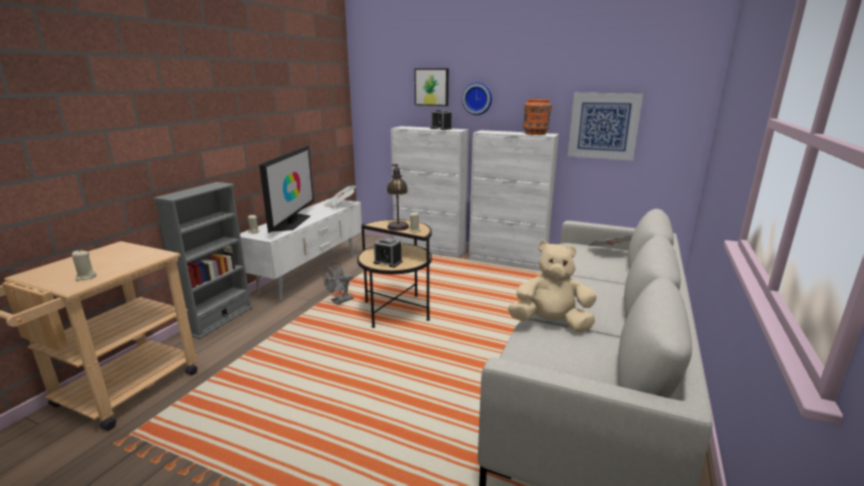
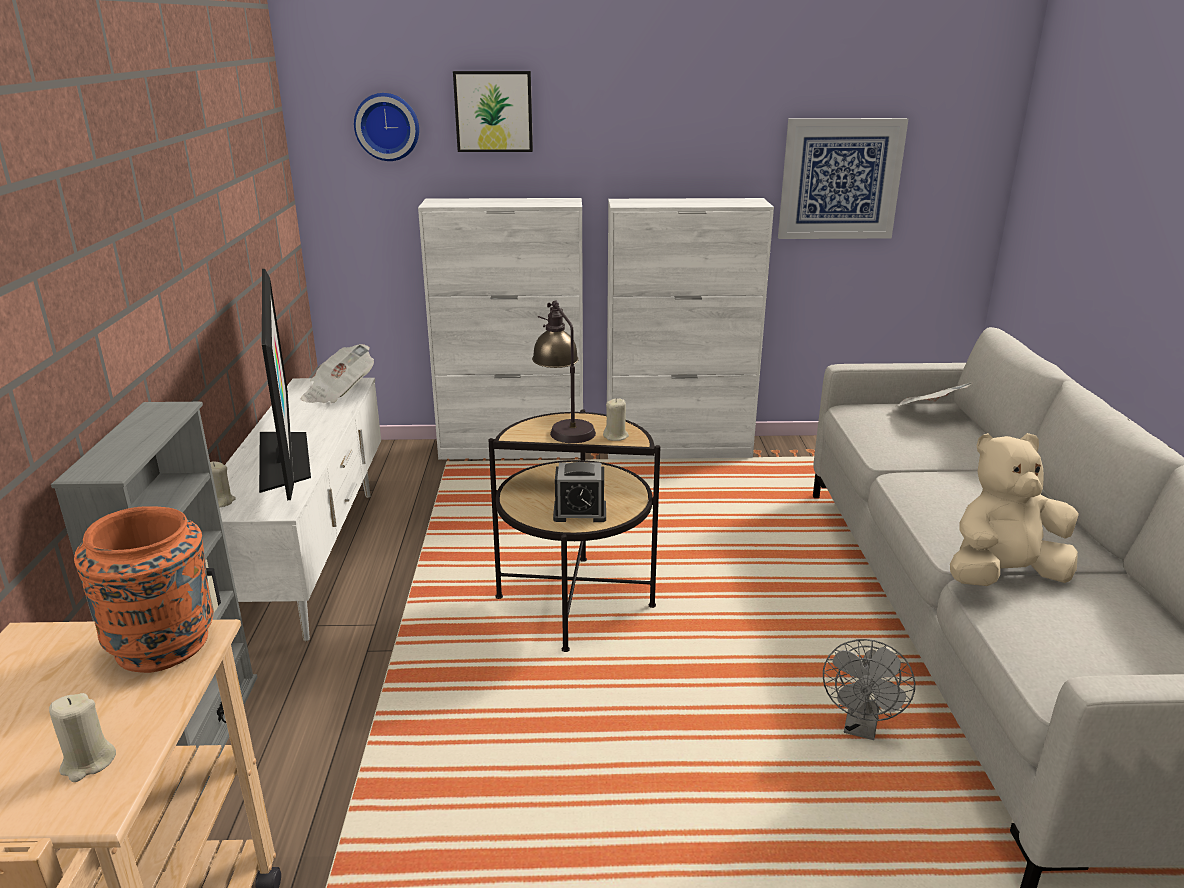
camera: 25 degrees left, 5 degrees up
grey fan [323,263,353,305] -> grey fan moved to [823,639,915,740]
alarm clock [430,110,452,130] -> none
wall clock [462,82,492,115] -> wall clock moved to [354,93,419,161]
orange vase [523,99,552,135] -> orange vase moved to [74,506,213,673]

